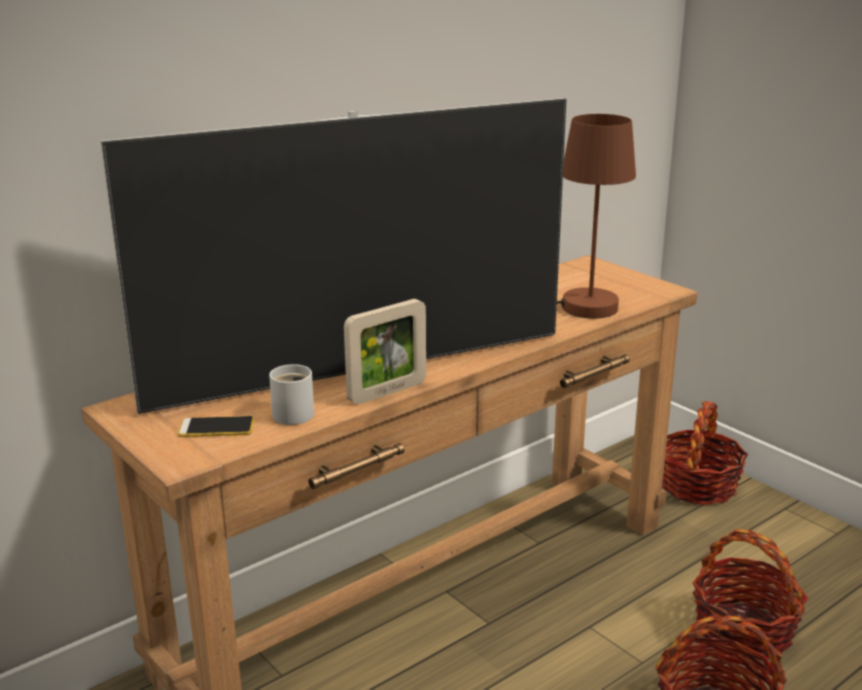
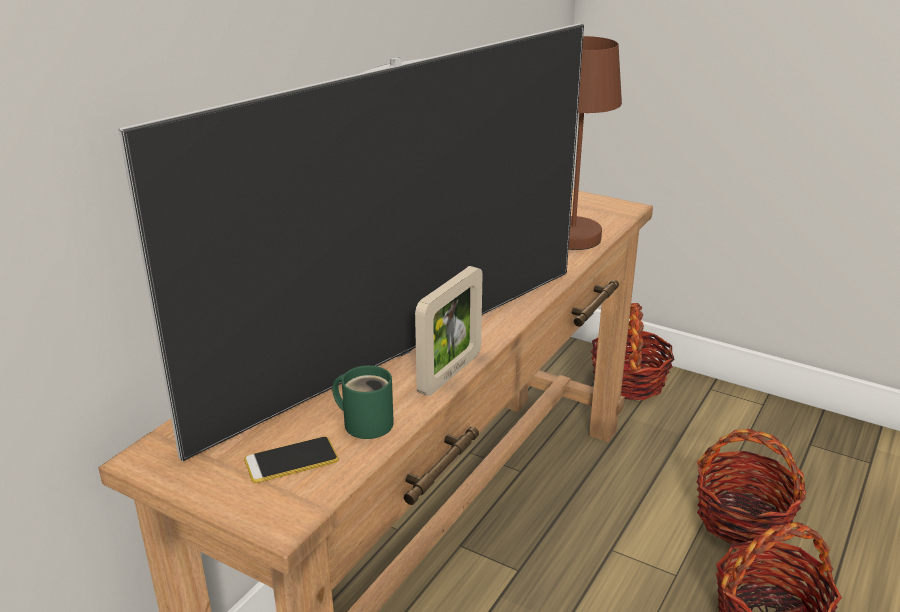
camera: 20 degrees left, 5 degrees up
white mug [269,364,314,425] -> green mug [332,365,394,439]

